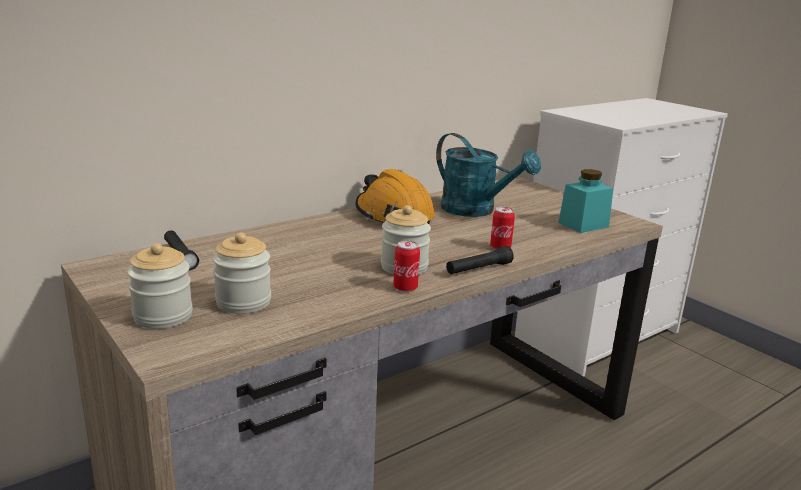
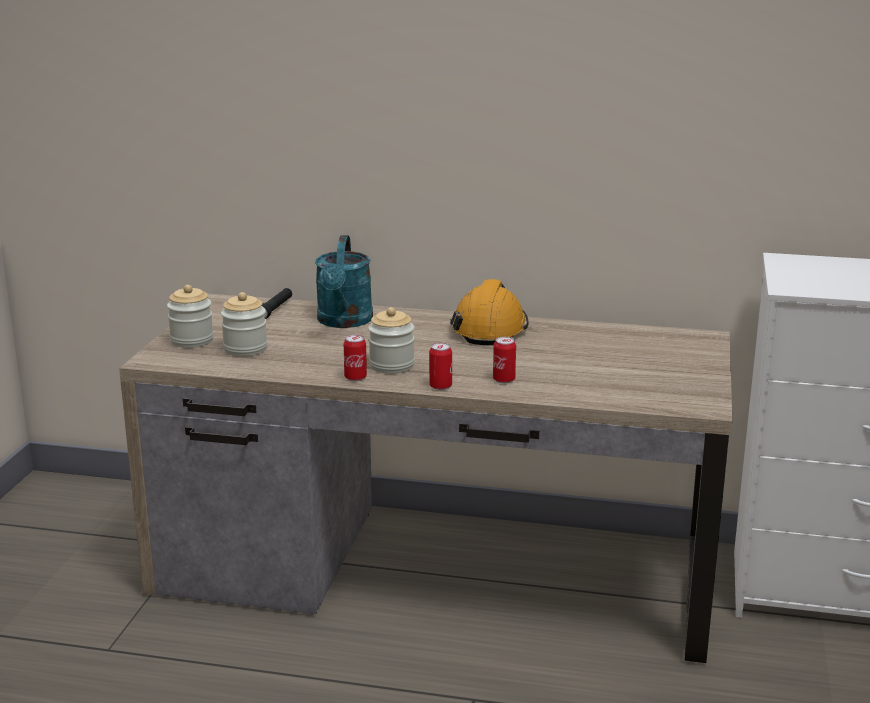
camera: 50 degrees right, 0 degrees up
turquoise watering can [436,133,541,217] -> turquoise watering can moved to [315,235,373,328]
black flashlight [446,246,514,274] -> can [429,343,452,390]
turquoise jar [558,169,613,233] -> none

